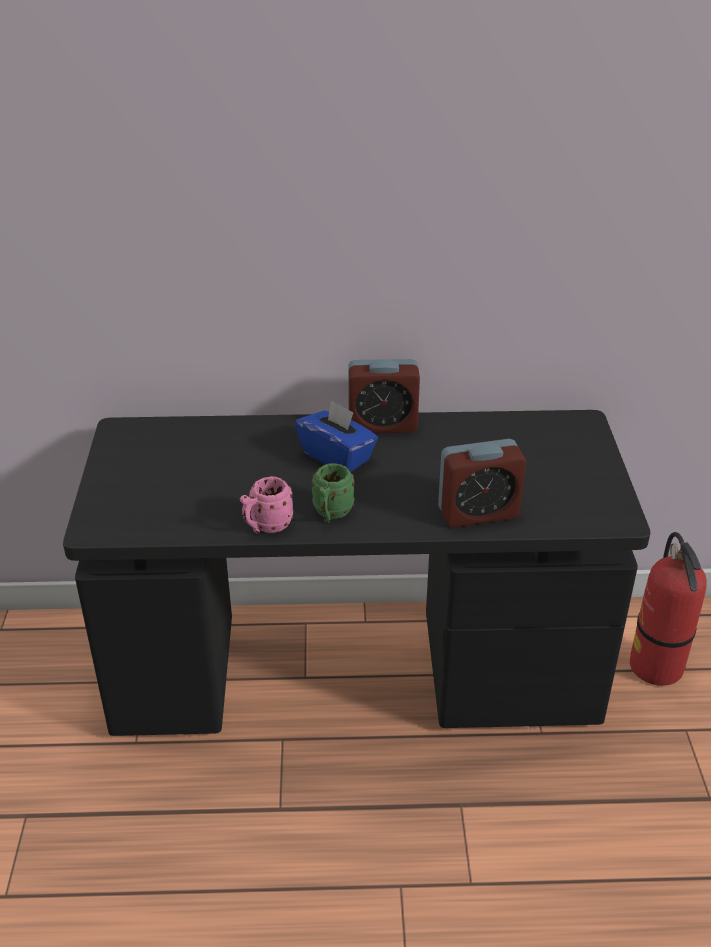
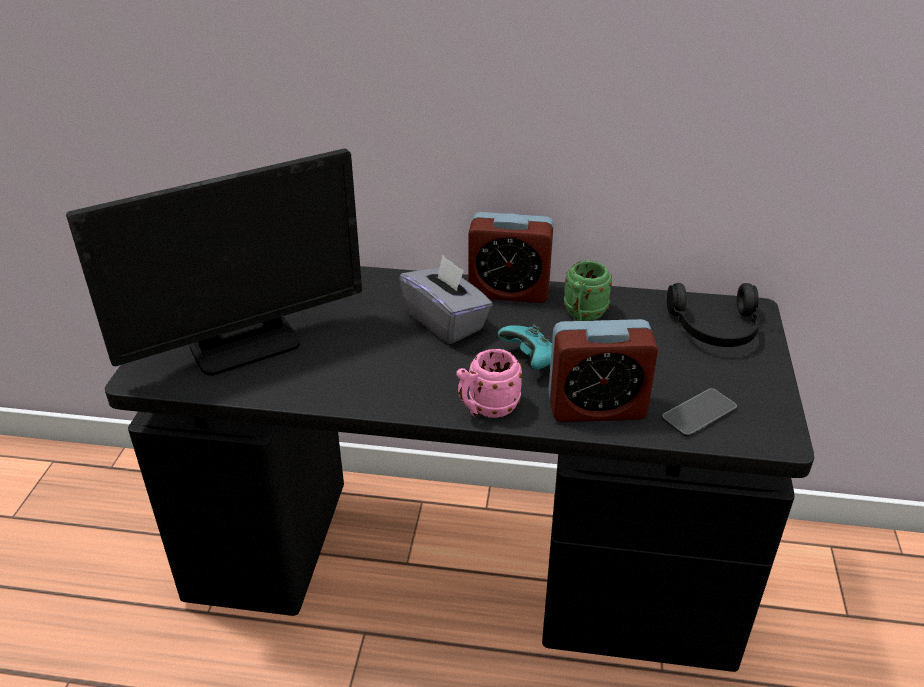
camera: 10 degrees right, 0 degrees up
pink mug [240,476,293,534] -> pink mug moved to [456,349,522,418]
blue tissue box [295,400,378,472] -> grey tissue box [399,255,493,344]
green mug [312,463,355,523] -> green mug moved to [564,260,612,321]
fire extinguisher [630,532,707,686] -> none
none -> monitor [66,148,362,376]
none -> turquoise game controller [498,325,552,369]
none -> phone [661,388,737,437]
none -> black headphones [667,283,760,347]

